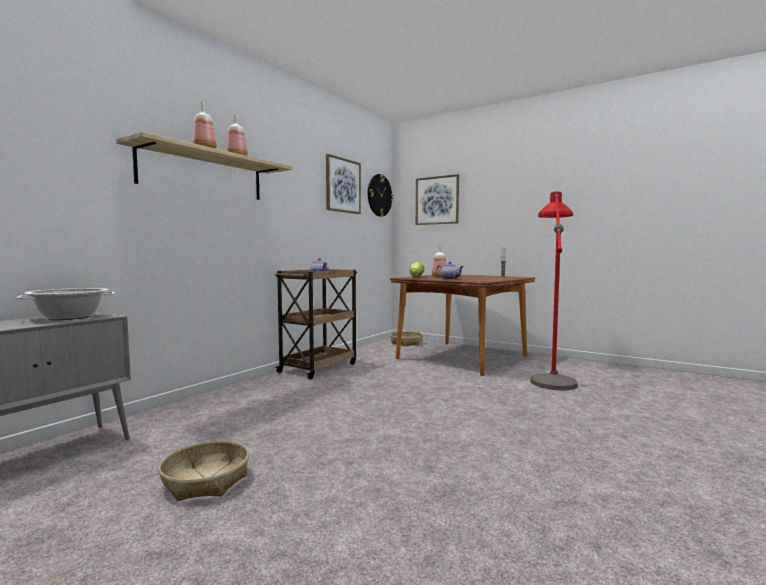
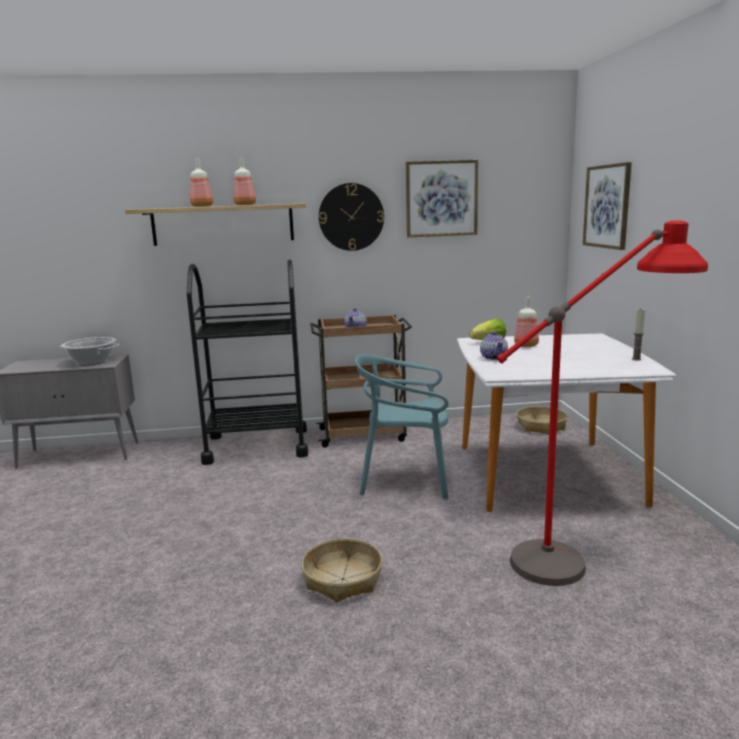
camera: 50 degrees right, 10 degrees up
basket [159,441,249,501] -> basket moved to [302,539,382,602]
wall clock [368,174,393,217] -> wall clock moved to [319,183,384,251]
brown dining table [390,275,535,376] -> white dining table [457,333,676,512]
none -> black cart [187,259,309,465]
none -> turquoise chair [355,354,448,499]

